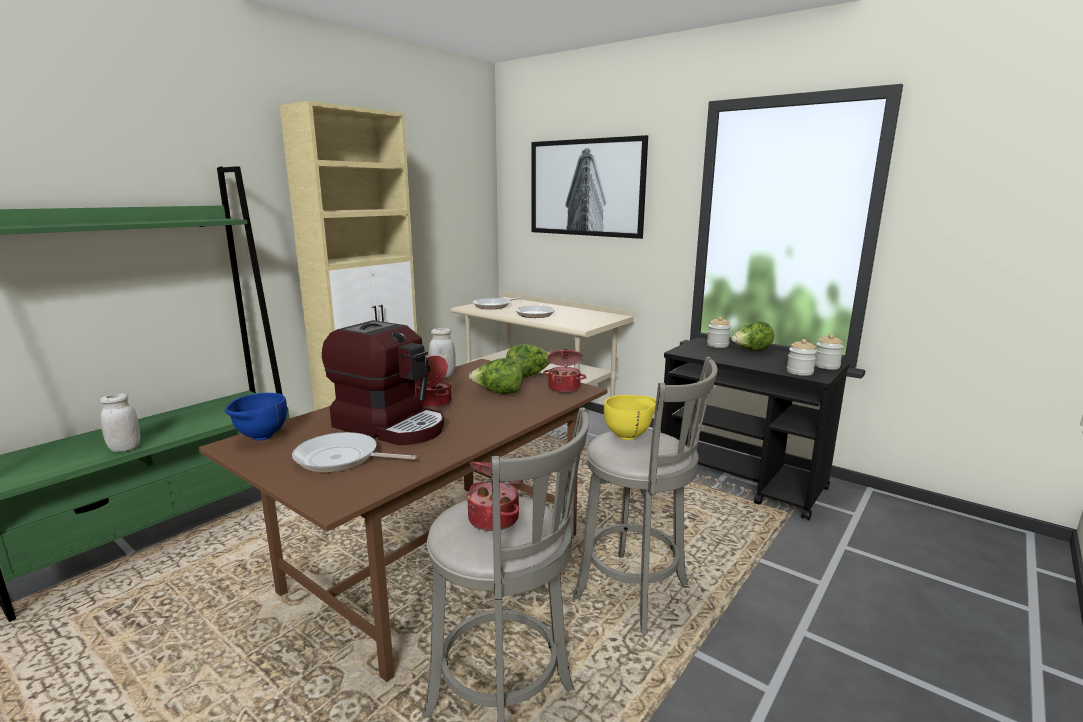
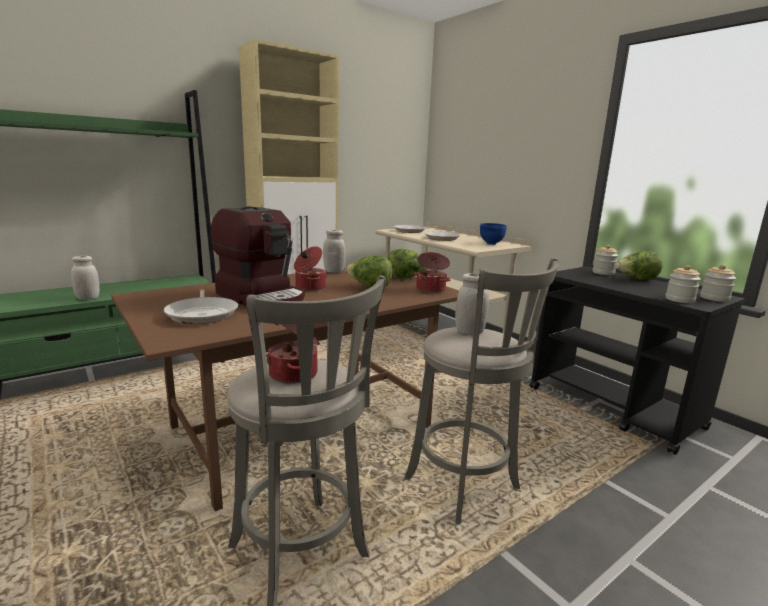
camera: 15 degrees right, 0 degrees up
blue bowl [225,393,287,441] -> blue bowl moved to [480,223,507,245]
frying pan [292,432,417,472] -> frying pan turned 135 degrees counterclockwise [164,289,238,324]
picture [531,135,648,239] -> none
yellow bowl [604,395,656,440] -> white jar [455,273,489,335]

